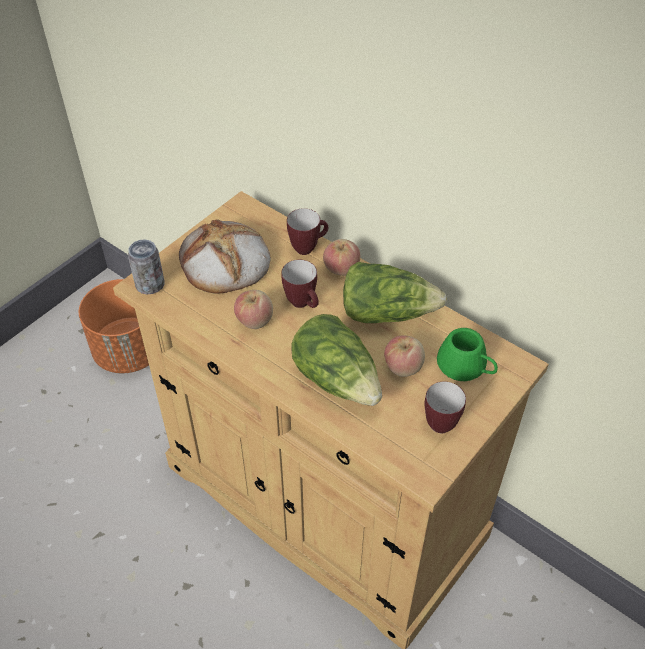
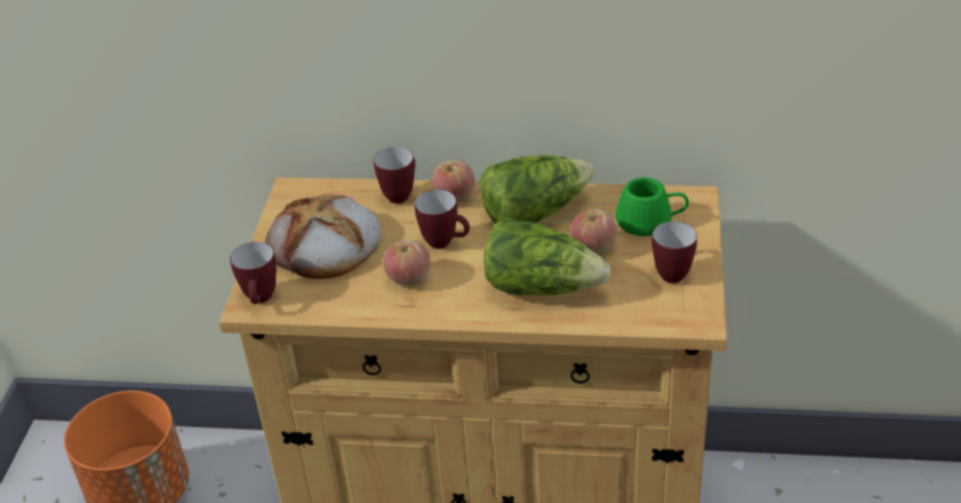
camera: 30 degrees left, 10 degrees down
can [128,239,164,294] -> mug [230,242,276,304]

